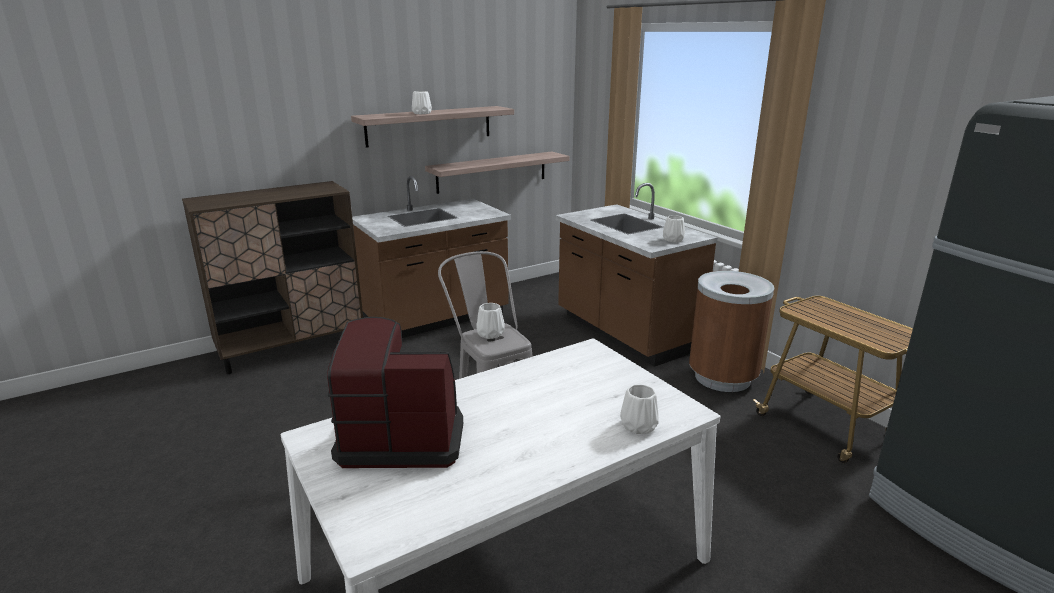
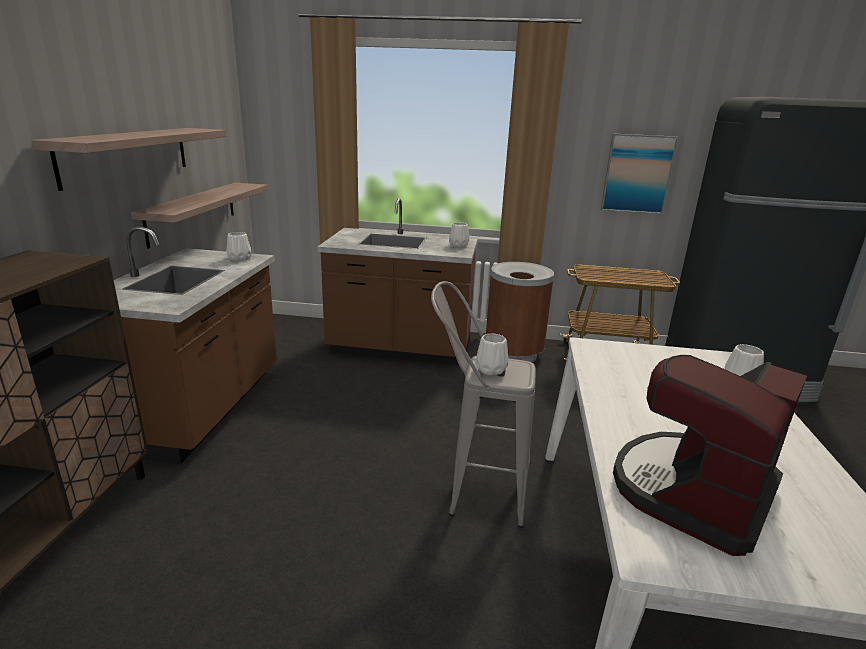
camera: 50 degrees left, 0 degrees up
white vase [412,91,432,114] -> white vase moved to [226,232,252,261]
none -> picture [601,134,678,214]

